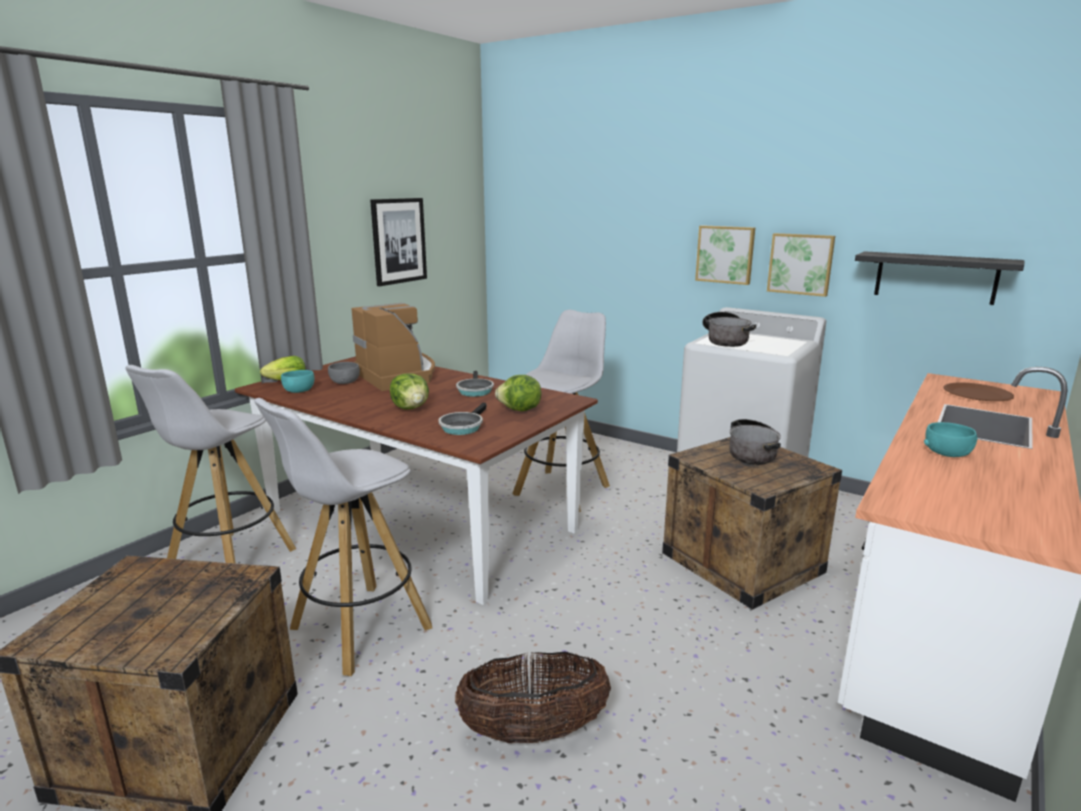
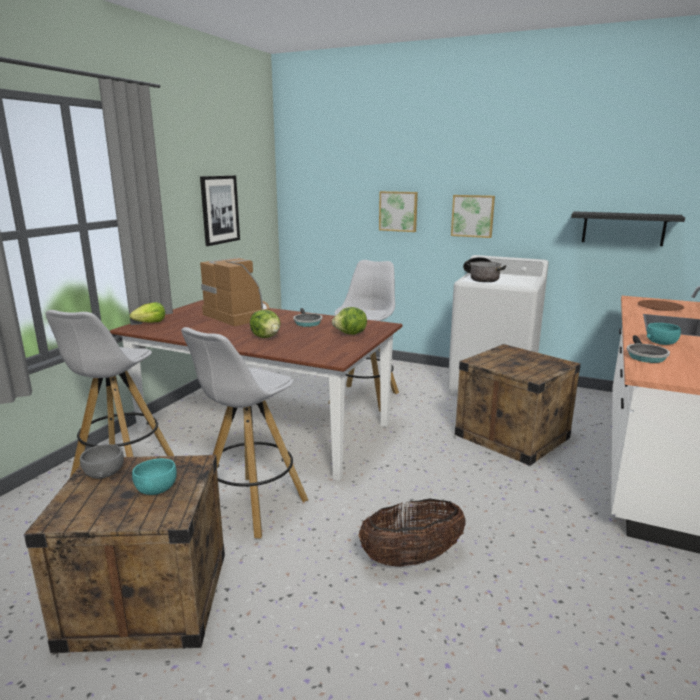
camera: 10 degrees left, 0 degrees up
turquoise bowl [281,370,314,393] -> turquoise bowl moved to [132,458,177,495]
grey bowl [328,362,360,384] -> grey bowl moved to [80,444,124,479]
frying pan [438,403,487,435] -> frying pan moved to [627,335,670,363]
cooking pot [729,419,781,465] -> none
picture [767,233,835,297] -> picture moved to [379,191,418,232]

